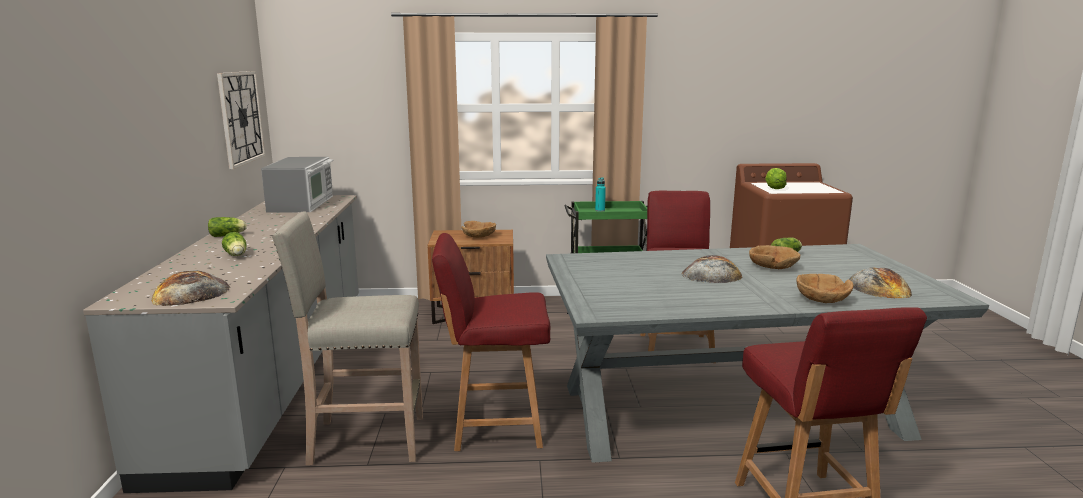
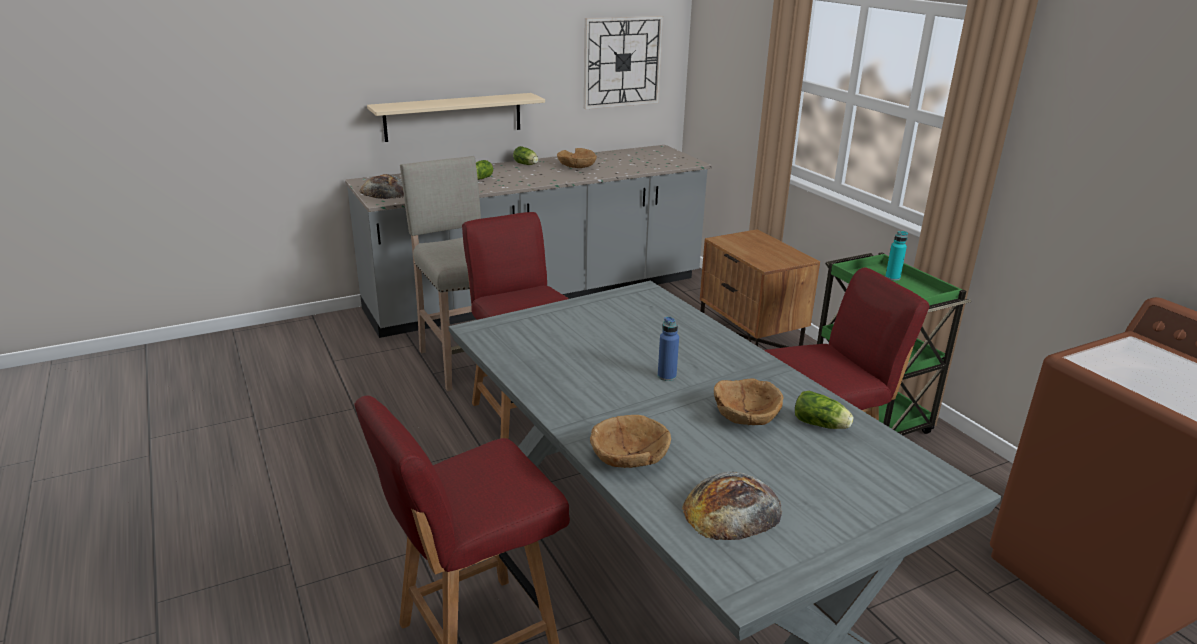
camera: 65 degrees right, 10 degrees up
microwave [261,157,333,212] -> none
brown bowl [462,221,496,238] -> brown bowl moved to [557,148,597,168]
bread [682,255,742,283] -> blue bottle [658,316,679,381]
lettuce [765,168,787,189] -> none
none -> beige shelf [367,93,545,142]

